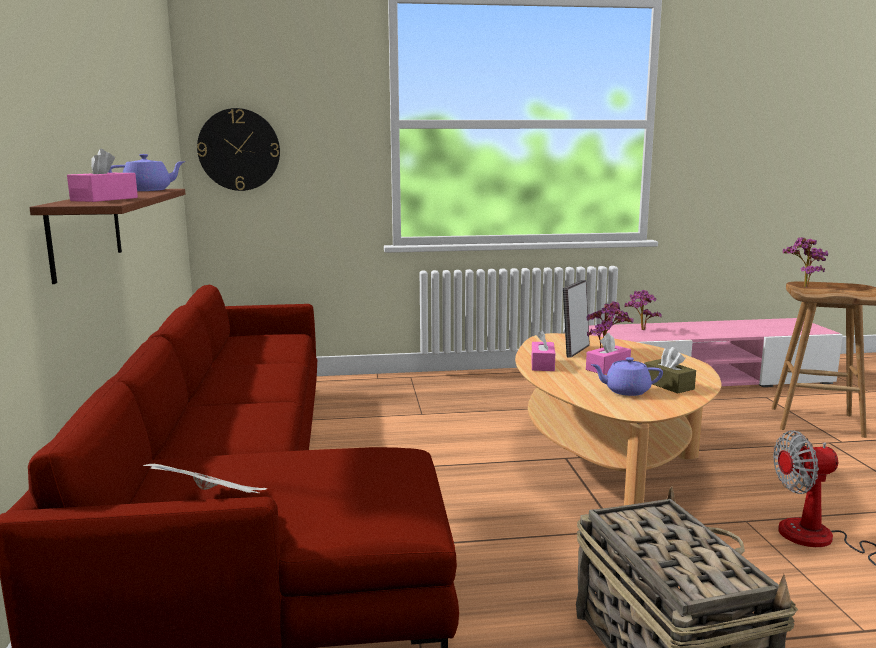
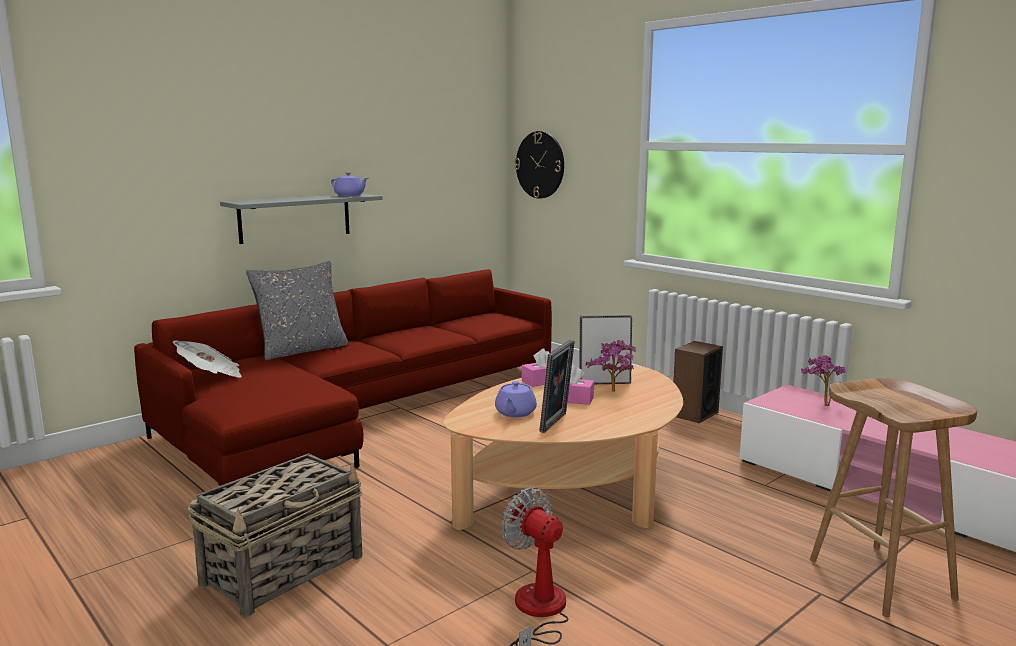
camera: 55 degrees right, 0 degrees up
brown shelf [30,189,185,284] -> grey shelf [220,194,382,244]
pink tissue box [67,149,138,202] -> none
purple teapot [591,357,663,396] -> purple teapot turned 135 degrees counterclockwise [495,381,537,417]
brown tissue box [644,347,696,394] -> picture frame [539,340,575,433]
potted plant [783,237,828,288] -> none
none -> grey pillow [246,261,348,360]
none -> speaker [673,341,723,423]

